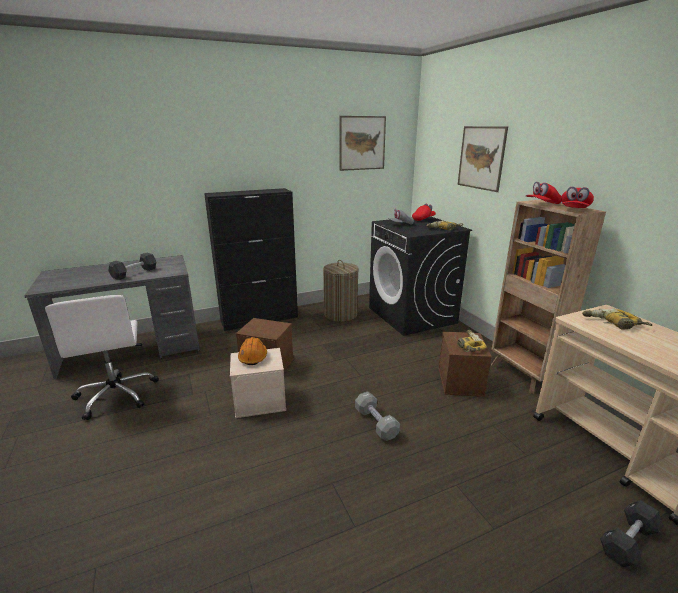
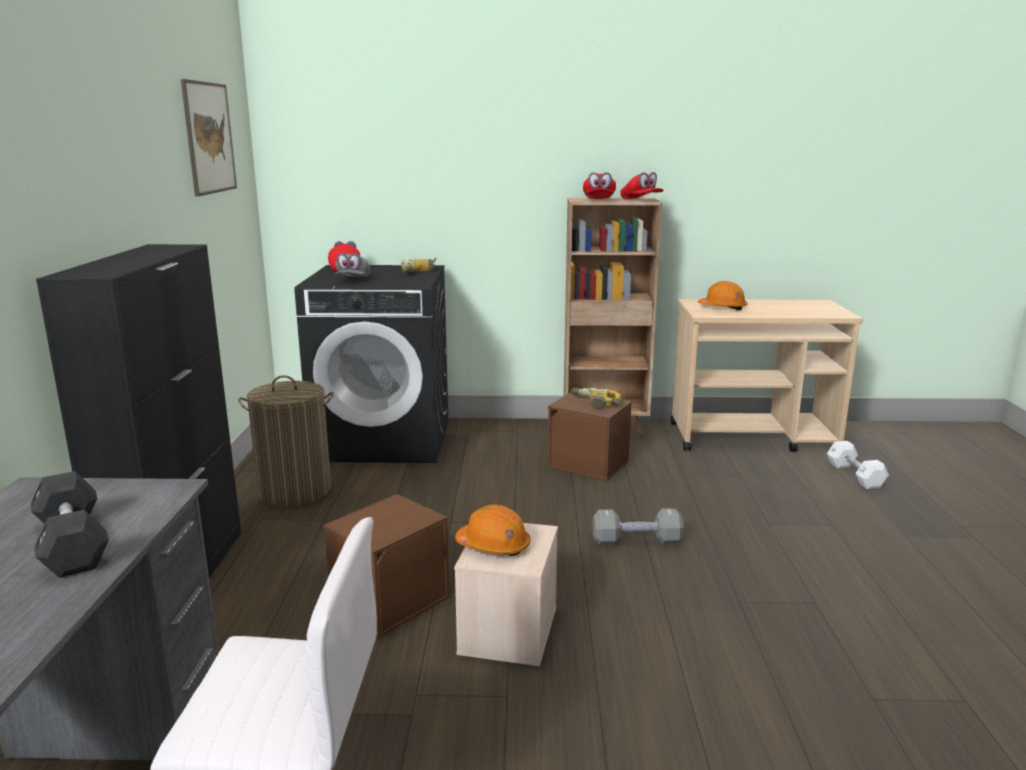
camera: 65 degrees left, 5 degrees down
picture [458,126,508,192] -> none
power drill [582,309,652,330] -> orange hard hat [698,281,747,311]
black dumbbell [600,500,663,567] -> white dumbbell [827,441,889,489]

